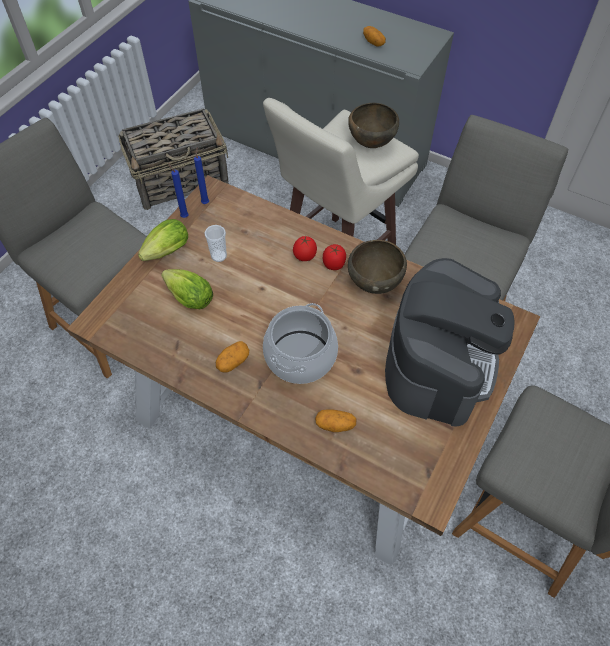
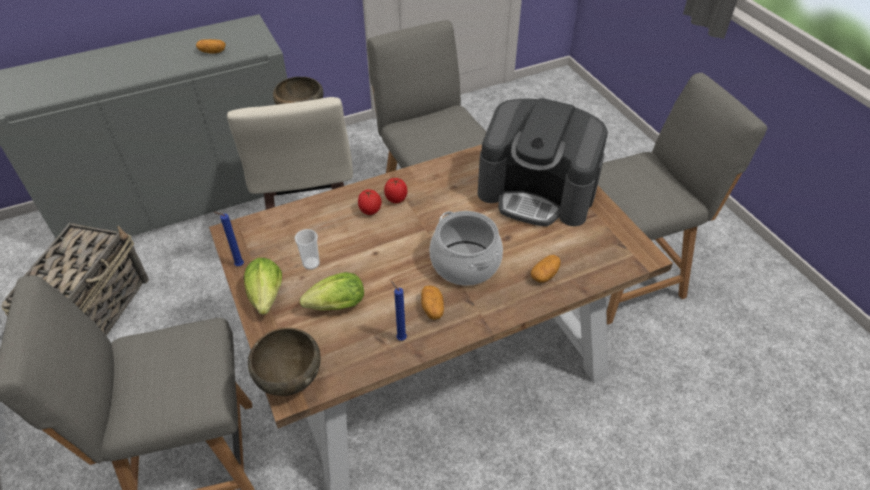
camera: 55 degrees left, 10 degrees down
blue candle [194,148,209,204] -> blue candle moved to [391,281,407,341]
brown bowl [348,240,407,294] -> brown bowl moved to [248,328,321,396]
coffee machine [385,258,515,427] -> coffee machine turned 150 degrees clockwise [478,98,608,226]

